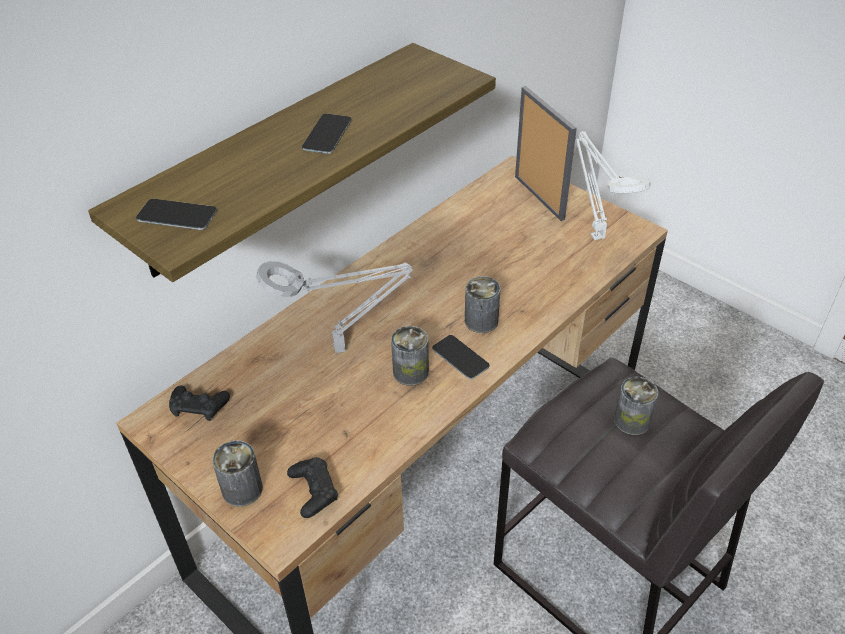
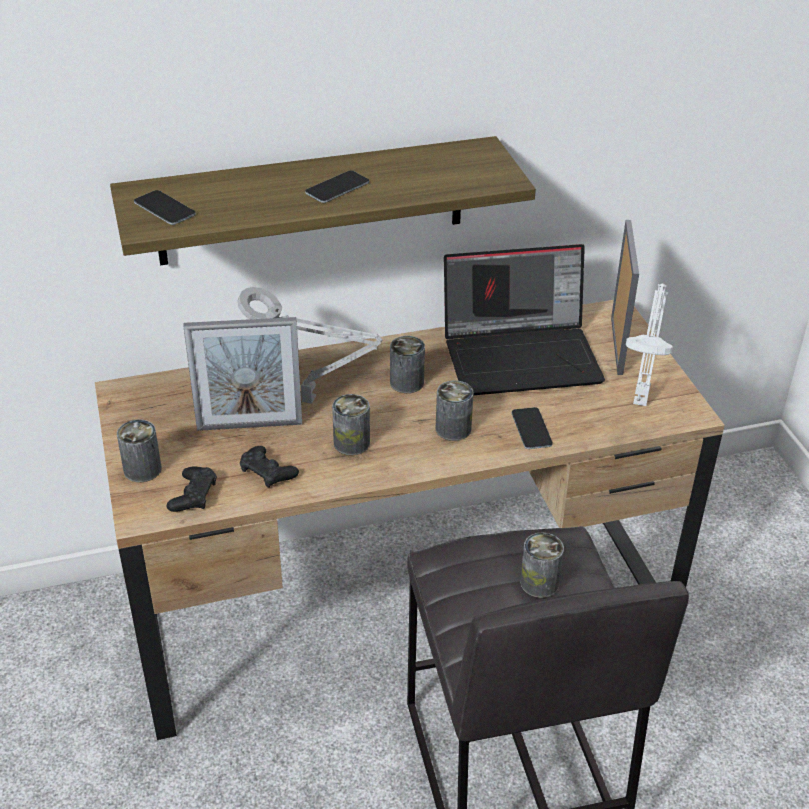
camera: 30 degrees right, 5 degrees down
black game controller [169,385,230,421] -> black game controller moved to [240,446,299,488]
phone [432,335,490,379] -> phone moved to [512,407,553,449]
none -> picture frame [183,317,302,431]
none -> can [390,336,425,393]
none -> laptop [444,244,605,395]

